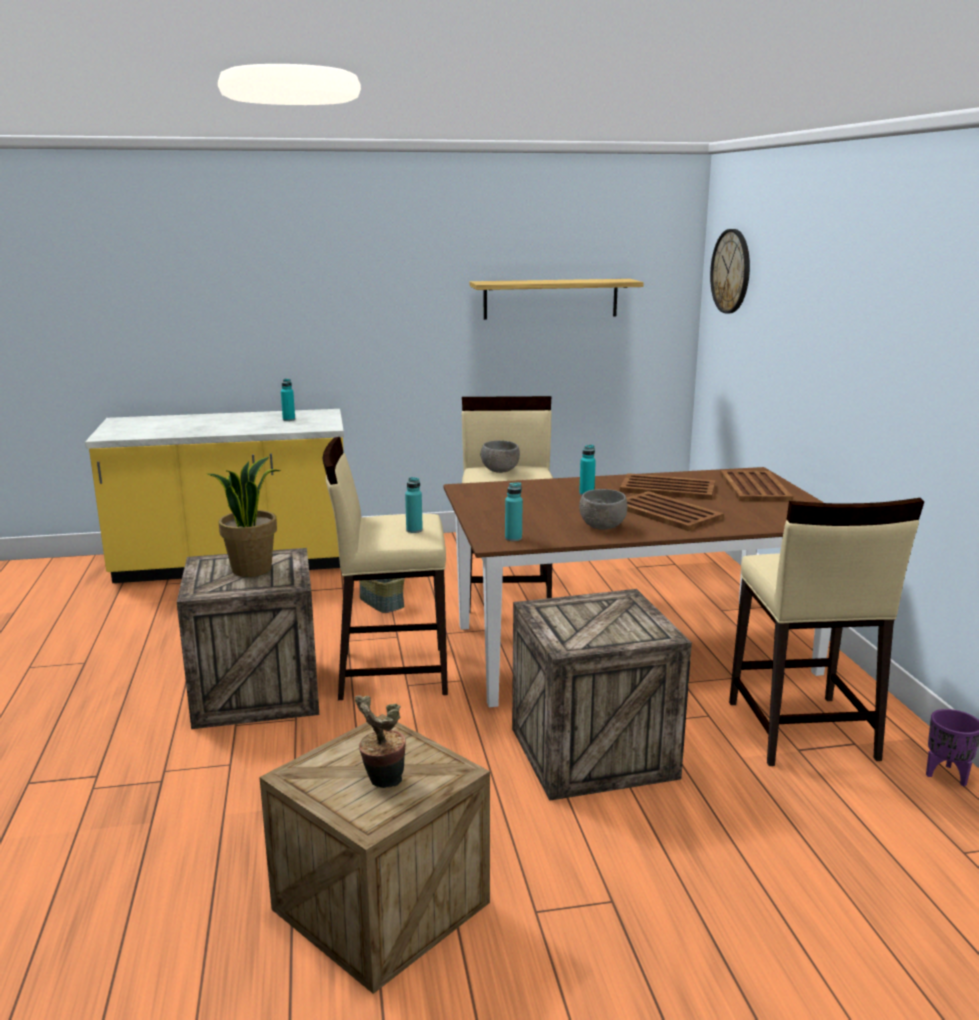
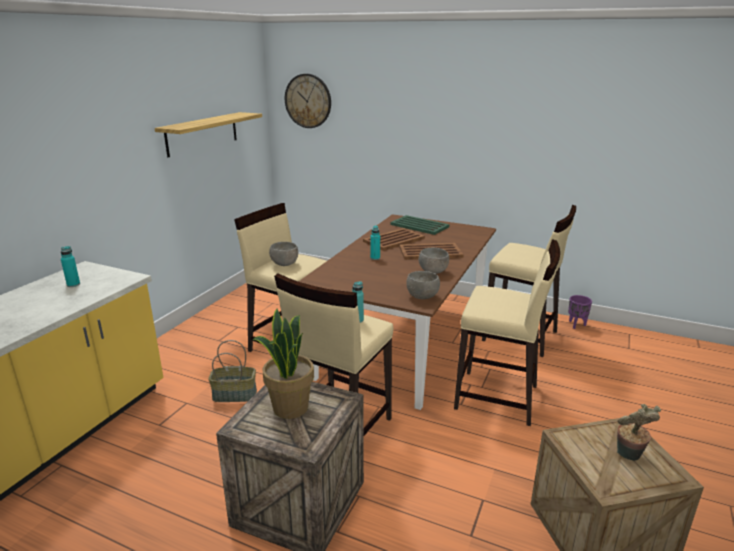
camera: 55 degrees left, 5 degrees up
turquoise bottle [505,482,523,541] -> grey bowl [407,271,440,299]
crate [512,589,692,801] -> beige stool [454,239,560,426]
brown tray [720,470,793,502] -> green tray [390,215,449,235]

